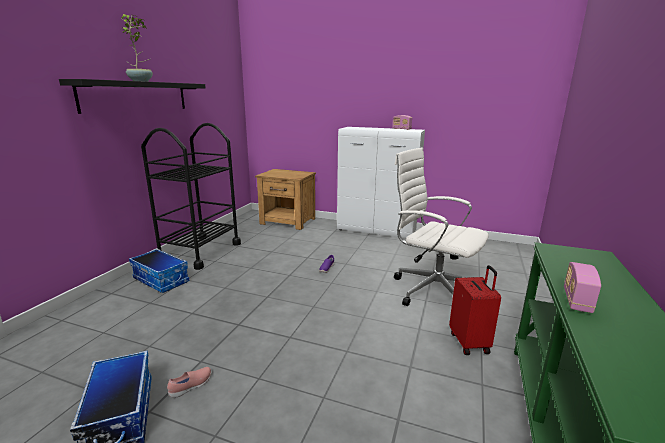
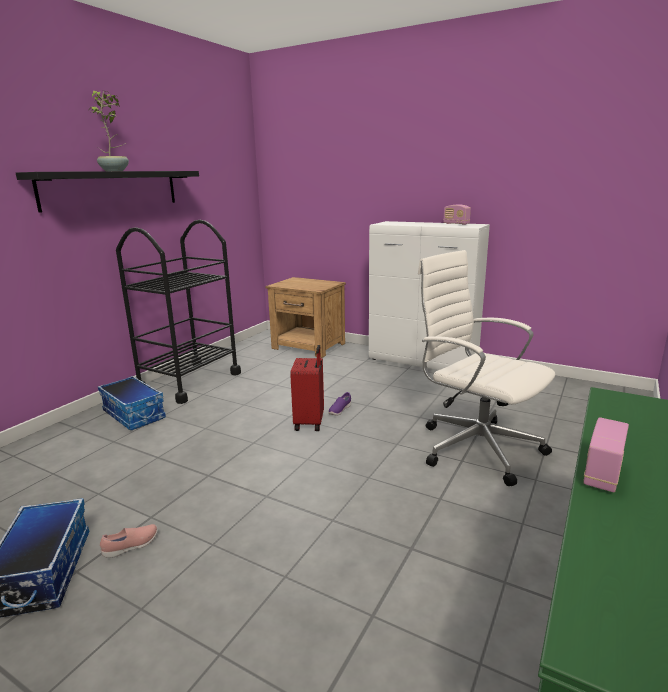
camera: 10 degrees right, 0 degrees up
red suitcase [449,265,501,355] -> red suitcase moved to [290,345,324,431]

